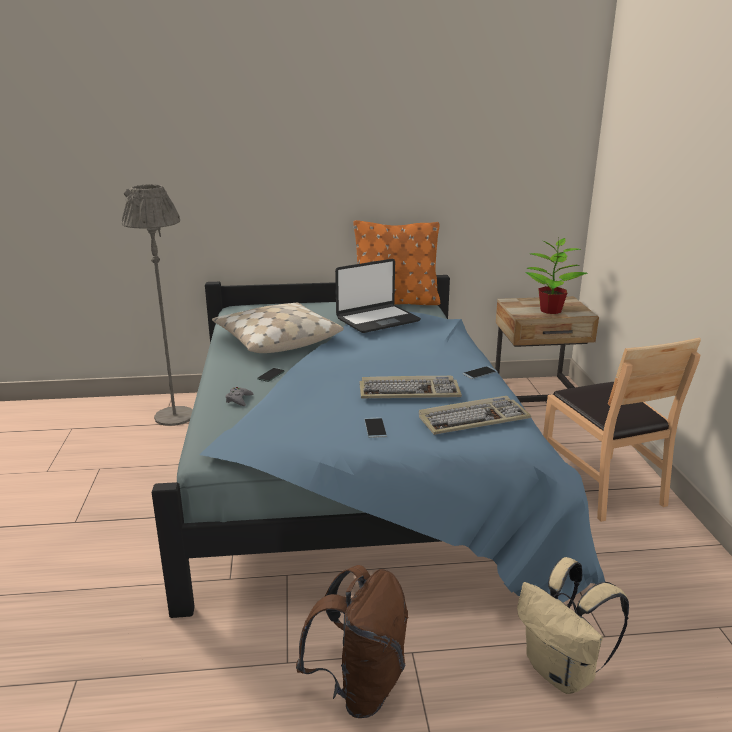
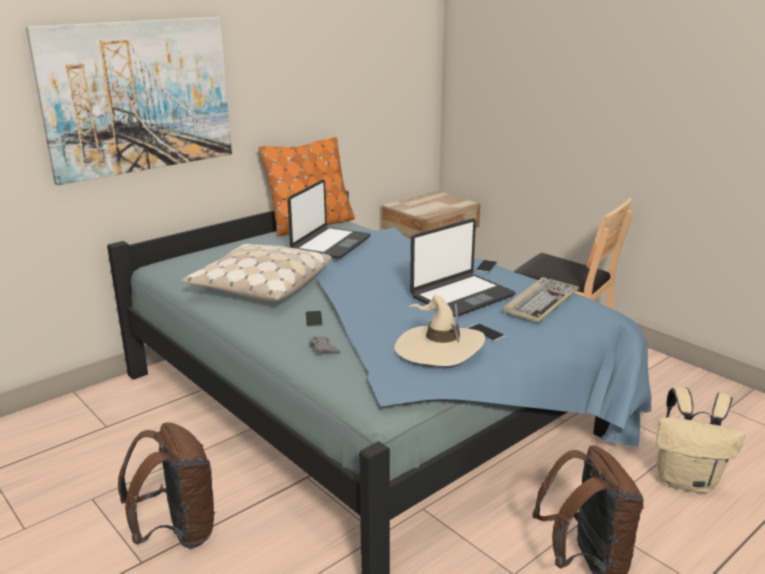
camera: 35 degrees left, 0 degrees up
grey floor lamp [121,184,193,426] -> none
keyboard [359,376,462,399] -> laptop [410,219,516,317]
potted plant [525,237,588,314] -> none
none -> picture [26,17,232,185]
none -> brown backpack [118,422,216,549]
none -> beige hat [394,295,485,366]

